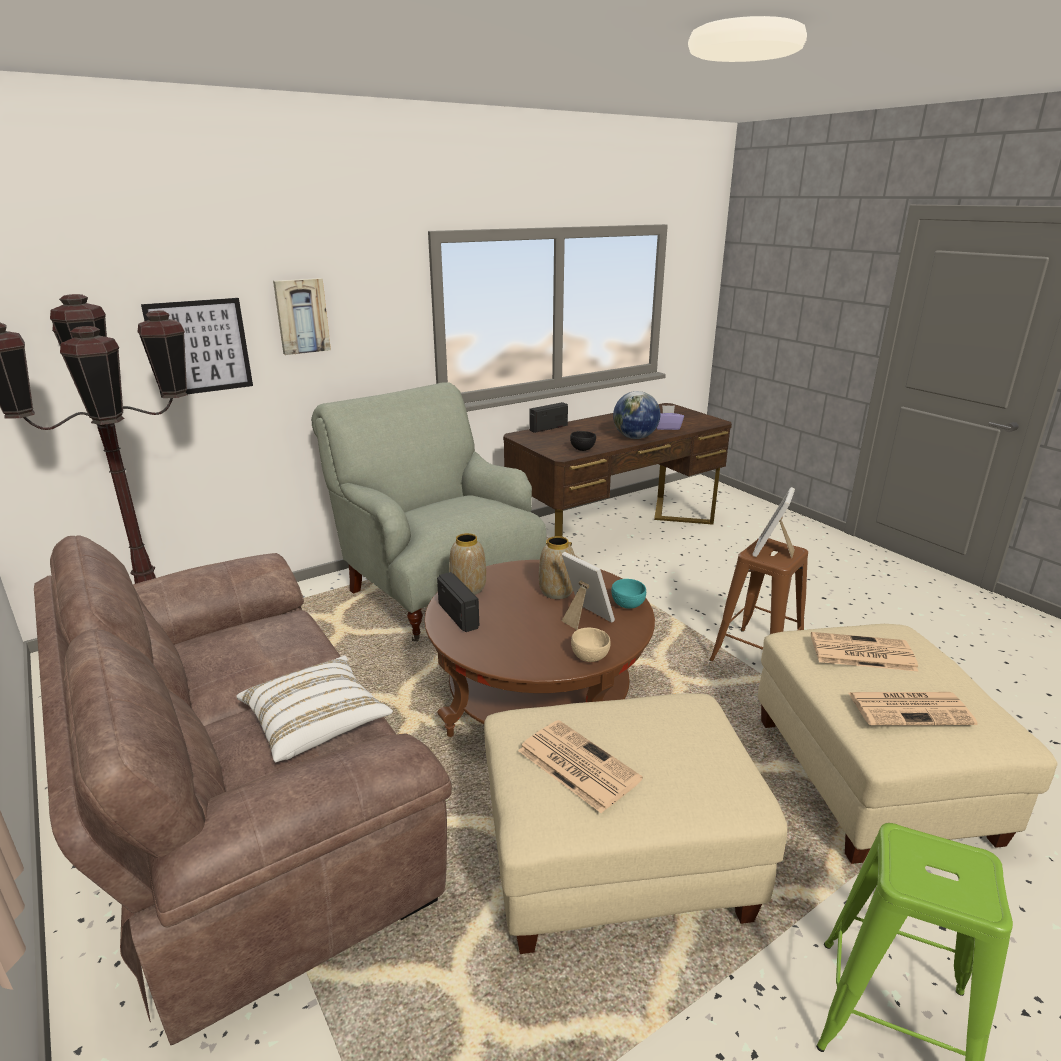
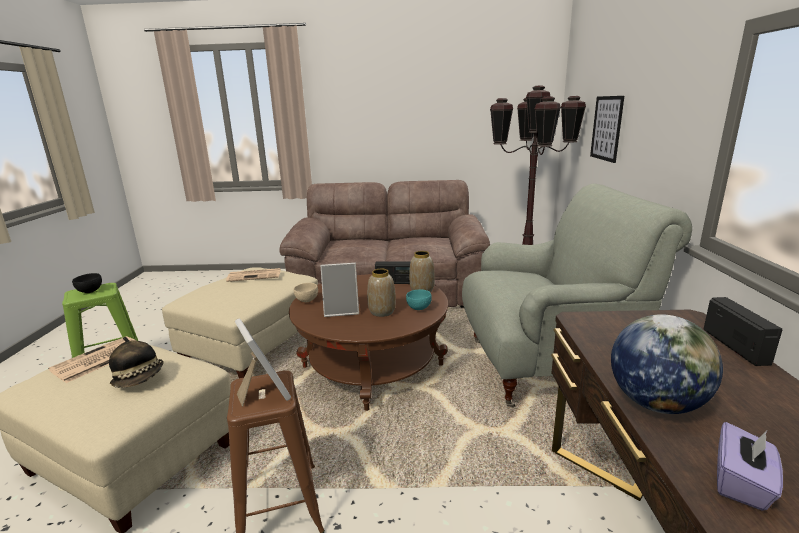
camera: 125 degrees right, 5 degrees down
white pillow [236,656,393,762] -> none
picture [273,278,331,355] -> none
black bowl [570,431,596,451] -> black bowl moved to [72,273,102,293]
turquoise bowl [611,579,646,609] -> turquoise bowl moved to [406,289,432,310]
newspaper [811,632,919,672] -> hat [109,337,164,388]

